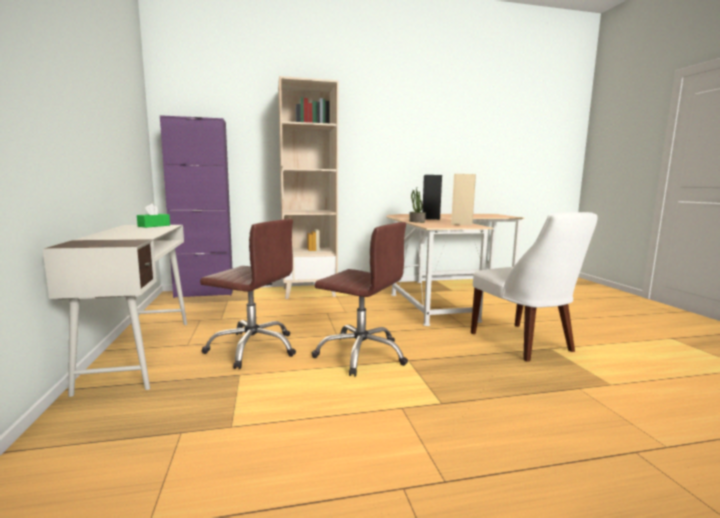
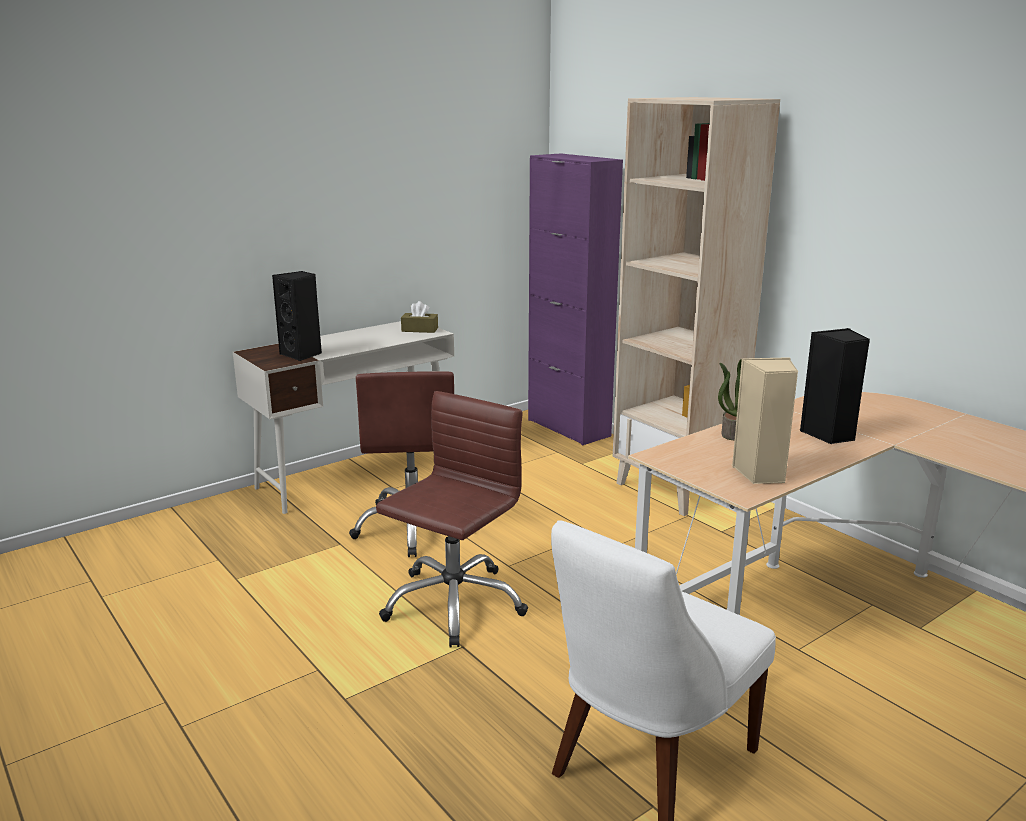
camera: 65 degrees right, 10 degrees up
green tissue box [137,204,170,228] -> brown tissue box [401,301,438,333]
brown office chair [312,222,408,377] -> brown office chair turned 150 degrees counterclockwise [376,391,528,647]
none -> black speaker [272,271,322,361]

